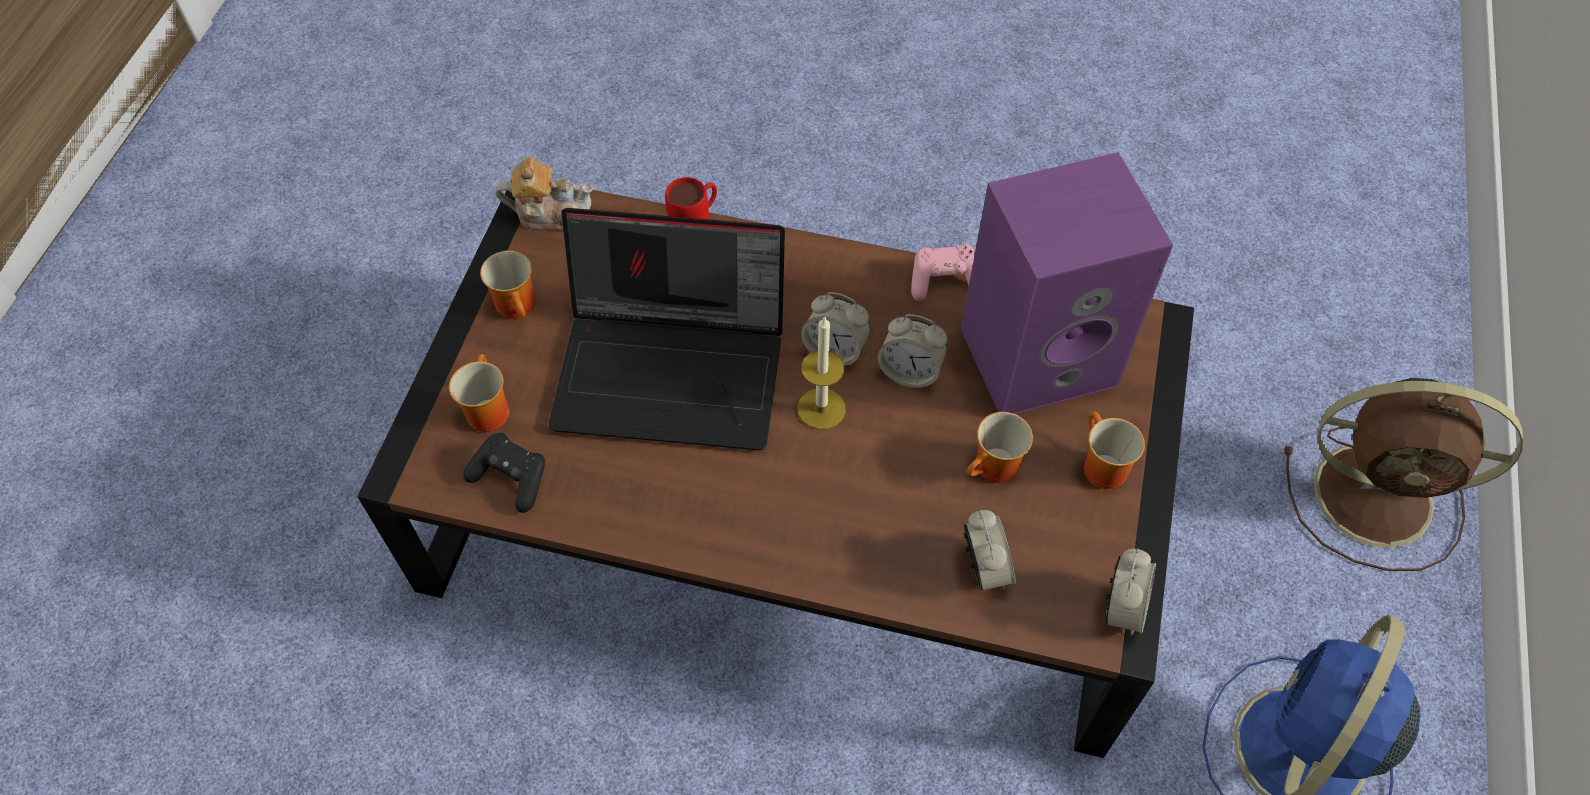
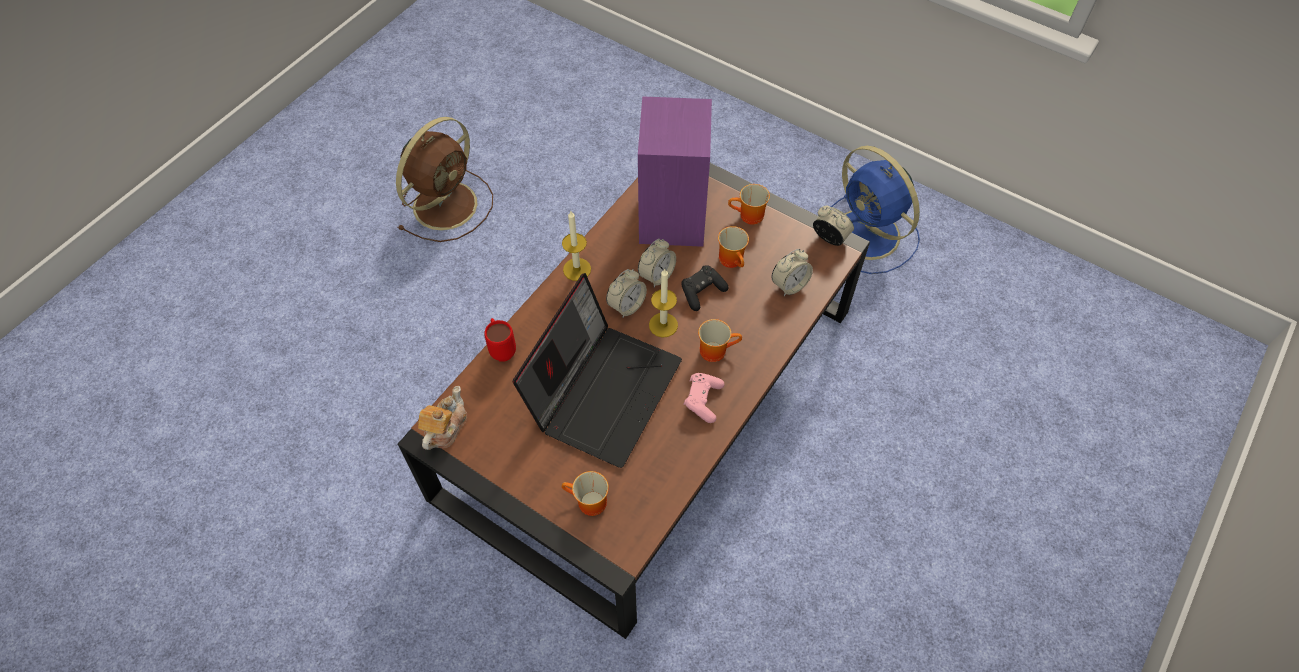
camera: 70 degrees left, 0 degrees up
black game controller [463,433,545,513] -> black game controller moved to [681,265,728,311]
mug [480,250,535,319] -> mug moved to [698,319,742,362]
pink game controller [911,244,975,301] -> pink game controller moved to [683,373,725,423]
alarm clock [964,510,1016,591] -> alarm clock turned 135 degrees clockwise [772,249,813,296]
brown fan [1284,378,1523,571] -> brown fan moved to [396,117,493,242]
none -> candle [562,211,591,281]

